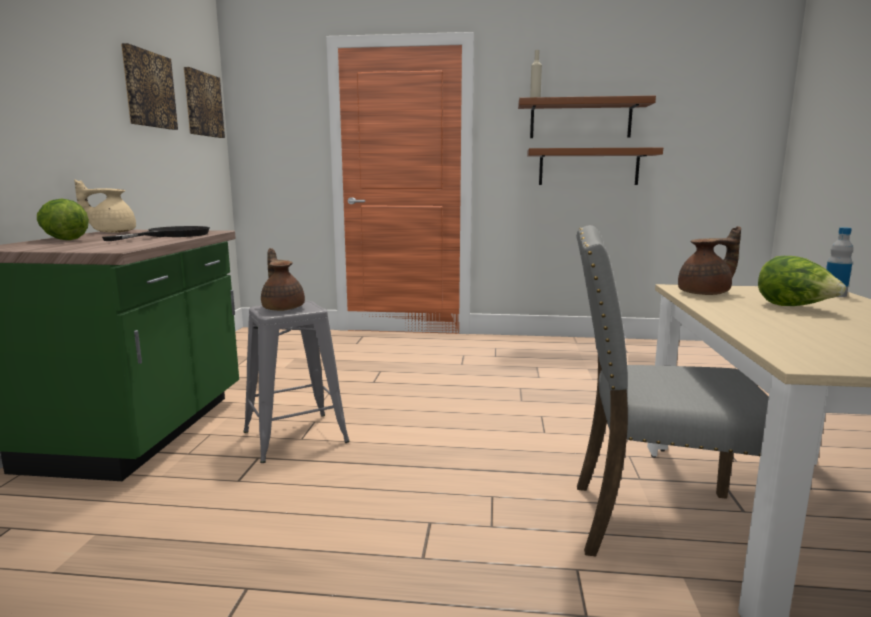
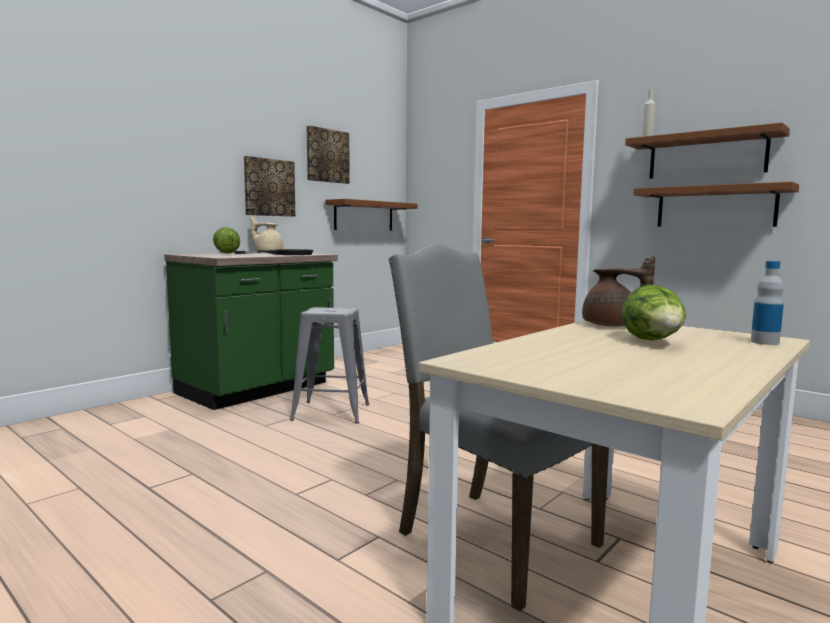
camera: 35 degrees right, 5 degrees down
picture [184,67,225,138] -> picture moved to [244,156,295,217]
brown teapot [261,248,305,311] -> none
none -> brown shelf [325,199,417,231]

